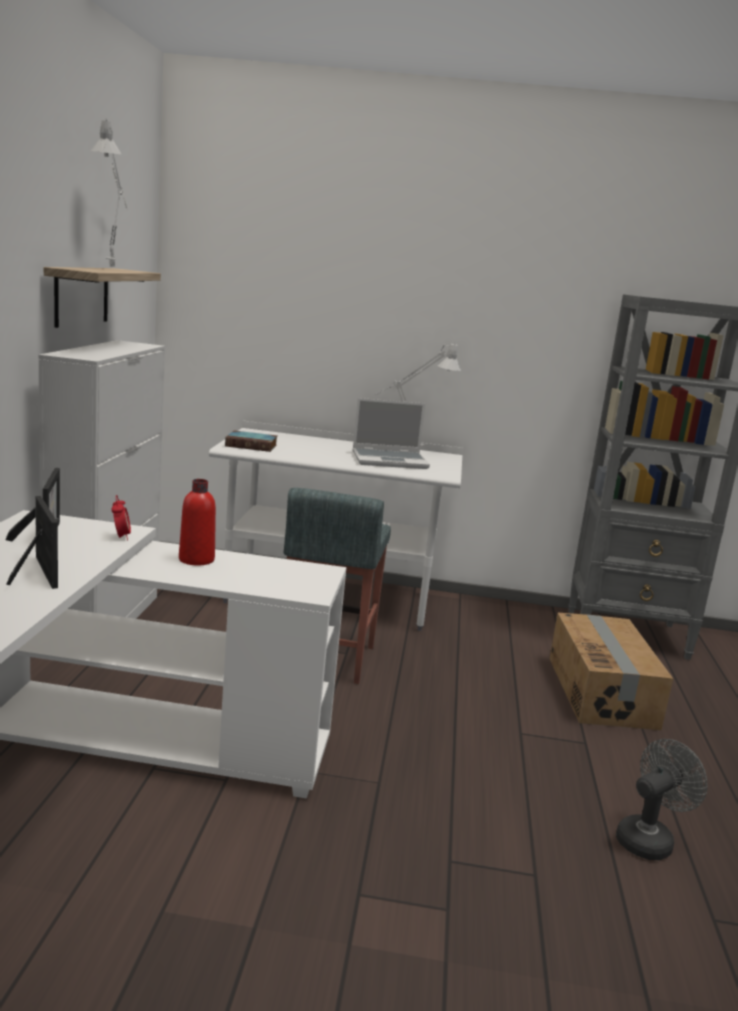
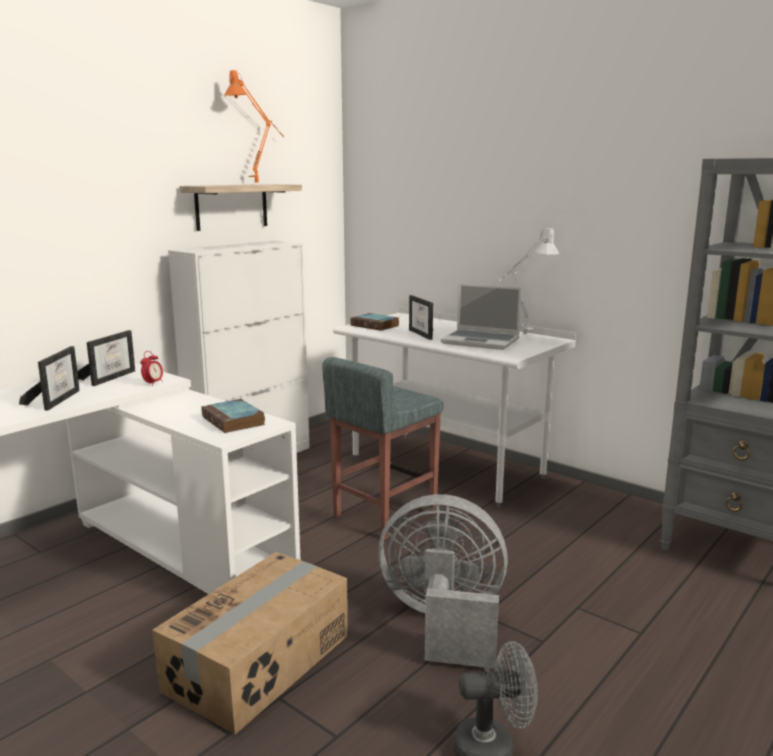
camera: 35 degrees right, 0 degrees up
grey table lamp [91,119,128,267] -> orange table lamp [224,70,284,183]
red bottle [179,479,216,565] -> none
cardboard box [550,613,673,730] -> cardboard box moved to [152,552,348,735]
none -> book [201,399,265,433]
none -> grey fan [378,494,508,669]
none -> picture frame [409,295,433,340]

